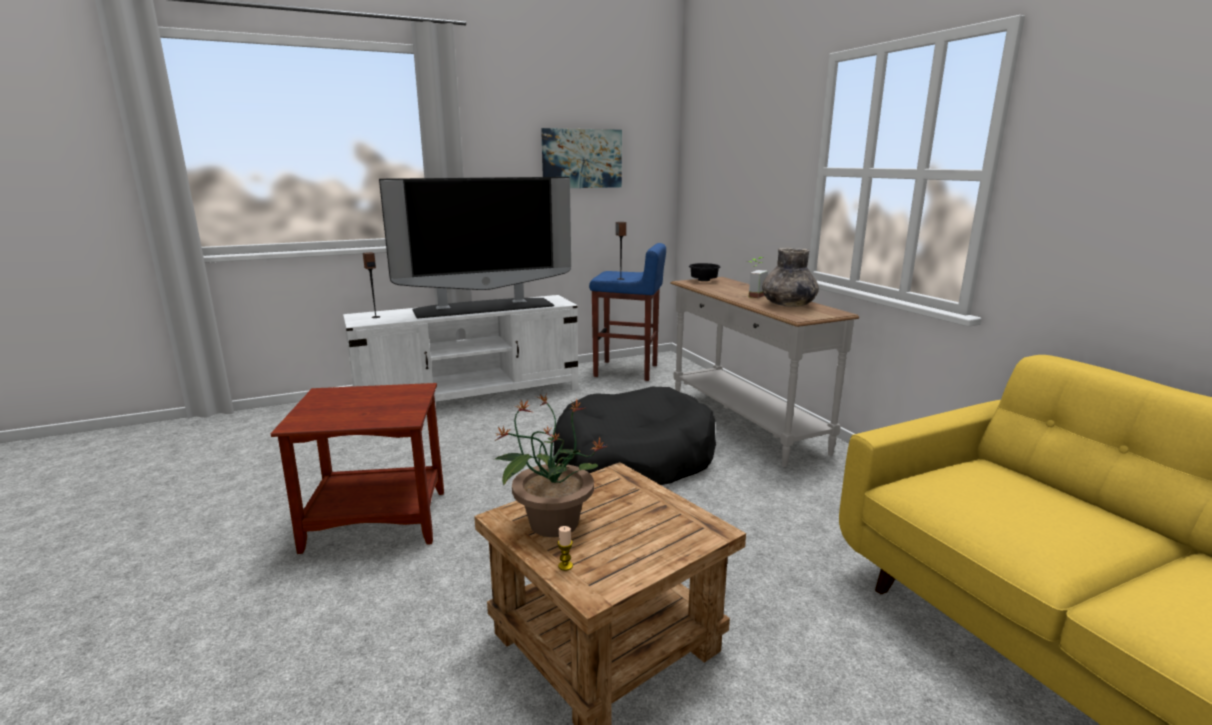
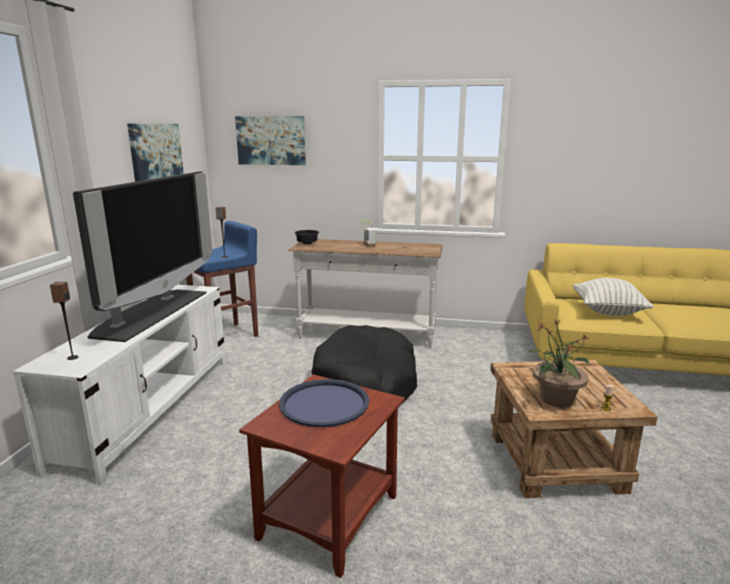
camera: 55 degrees left, 0 degrees up
grey vase [762,248,819,307] -> none
none -> picture [235,116,306,165]
none -> blue tray [279,379,369,427]
none -> pillow [573,278,653,316]

